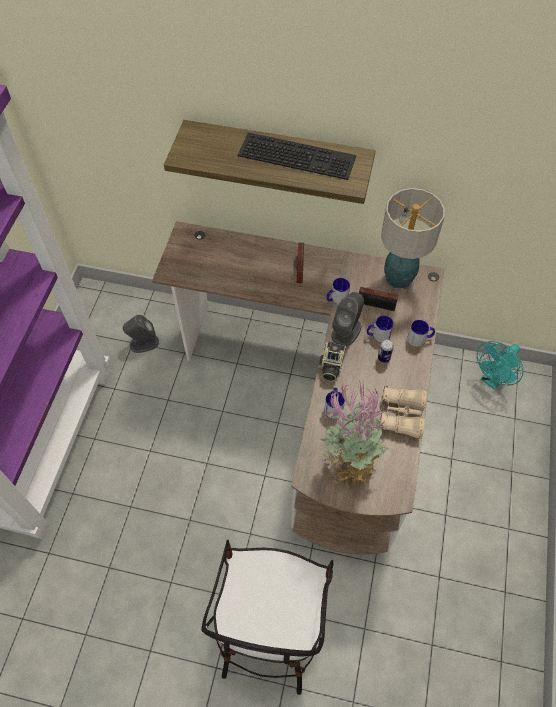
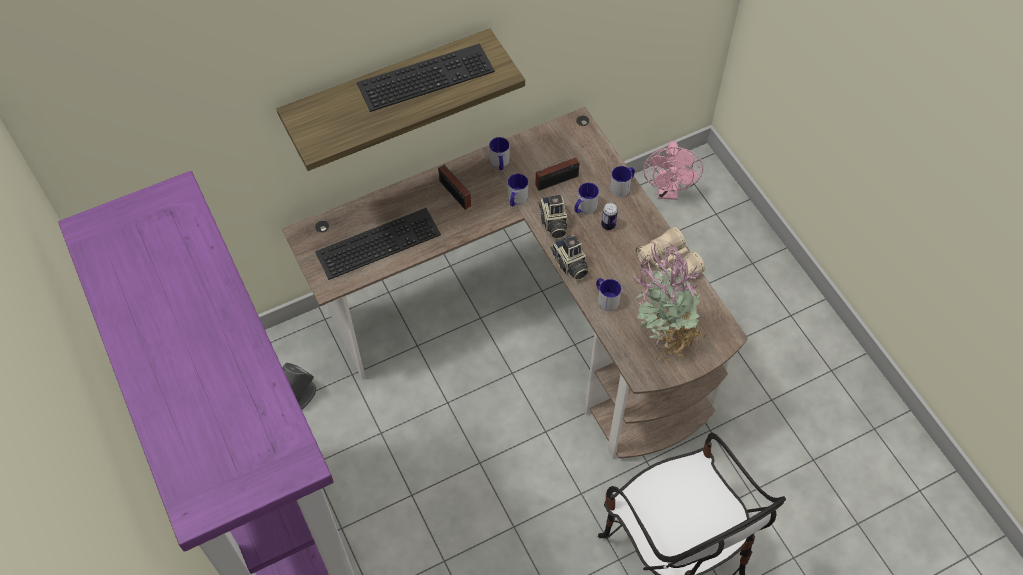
camera: 40 degrees left, 0 degrees up
grey speaker [331,292,364,346] -> camera [539,195,567,239]
table lamp [381,188,445,288] -> none
turquoise fan [477,341,523,390] -> pink fan [643,141,703,200]
none -> keyboard [315,208,441,280]
none -> mug [489,137,509,170]

